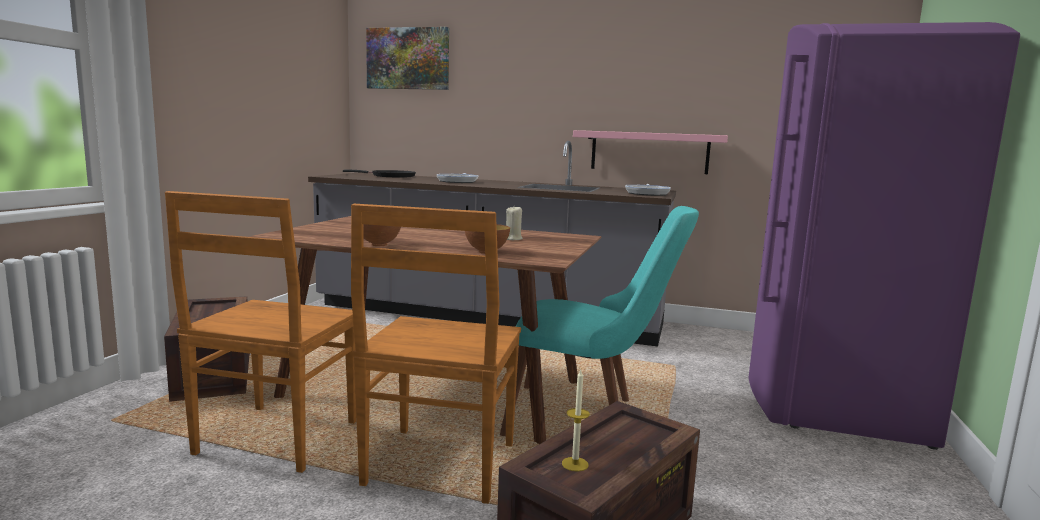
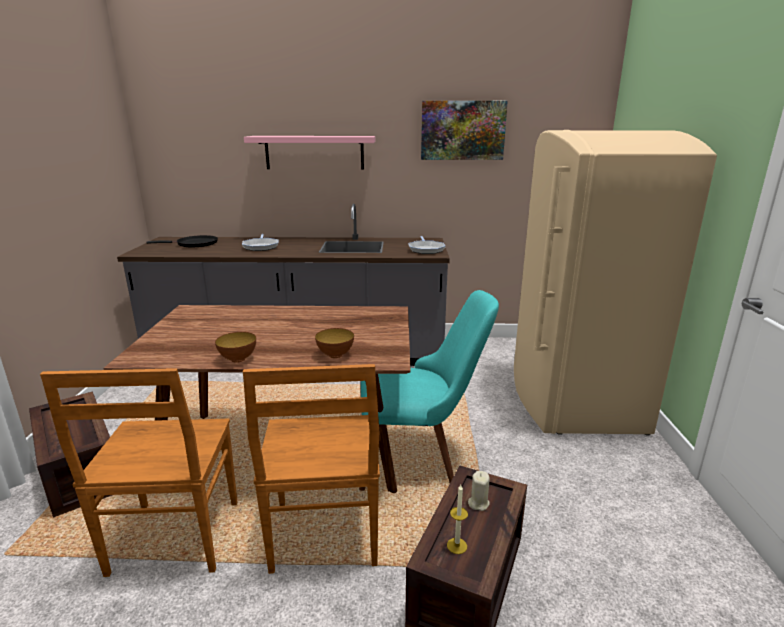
camera: 15 degrees left, 10 degrees up
picture [366,27,449,90] -> picture moved to [421,101,508,160]
beige candle [506,205,523,240] -> beige candle moved to [468,471,490,511]
pink shelf [573,130,728,174] -> pink shelf moved to [244,136,375,169]
purple fridge [749,22,1020,450] -> beige fridge [514,130,717,436]

